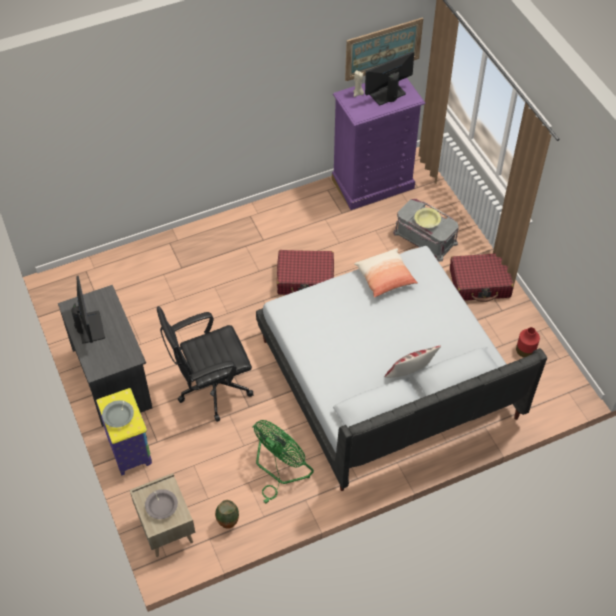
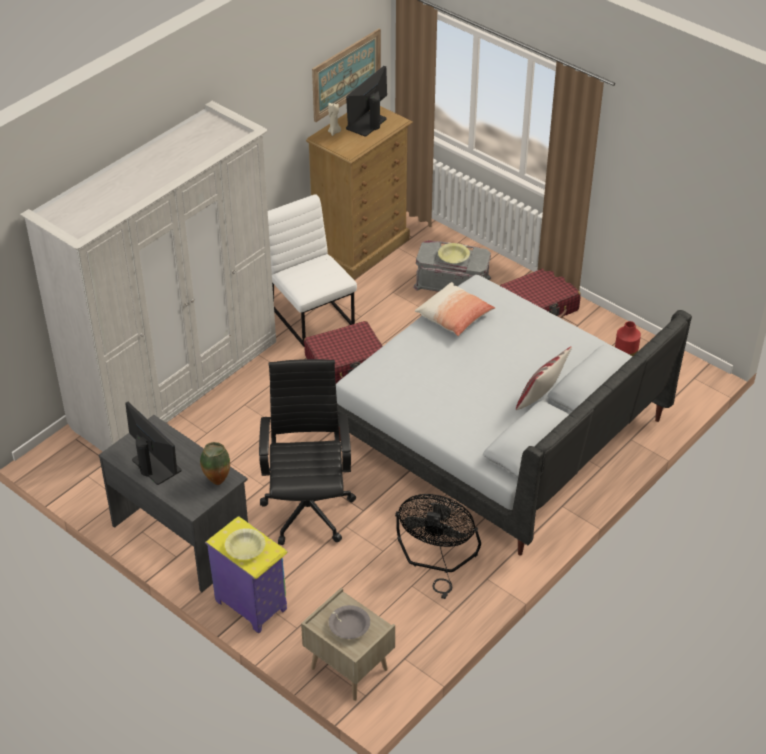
camera: 25 degrees left, 10 degrees down
grey bowl [102,400,134,428] -> yellow bowl [225,528,265,560]
black office chair [157,306,253,422] -> black office chair turned 135 degrees clockwise [259,359,356,545]
vase [215,500,239,529] -> vase moved to [200,442,230,485]
green fan [252,420,314,504] -> black fan [395,494,481,599]
purple dresser [332,78,426,210] -> brown dresser [306,106,413,280]
none -> white wardrobe [20,101,276,451]
none -> white chair [268,194,357,347]

